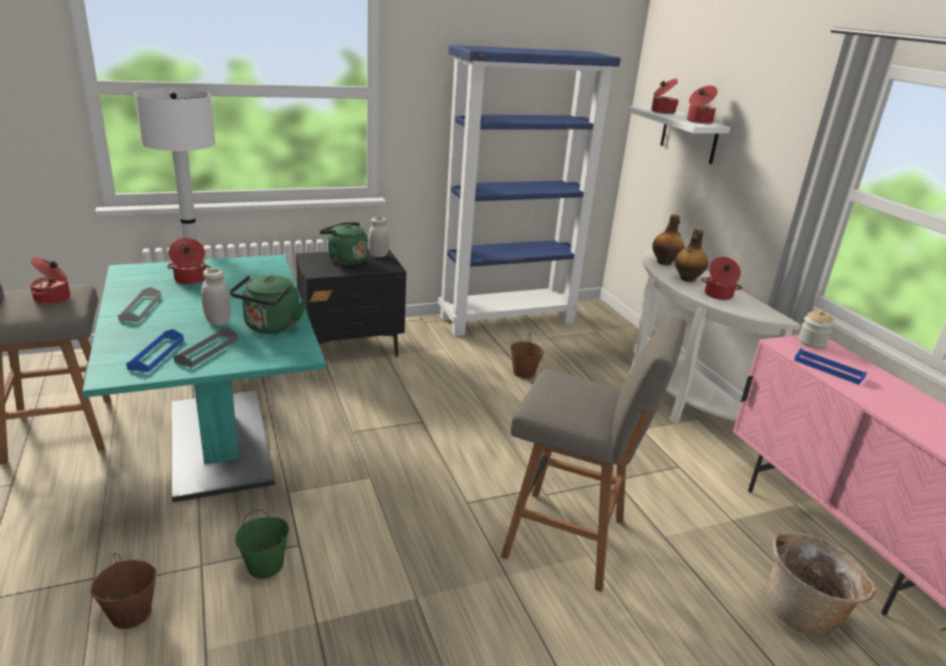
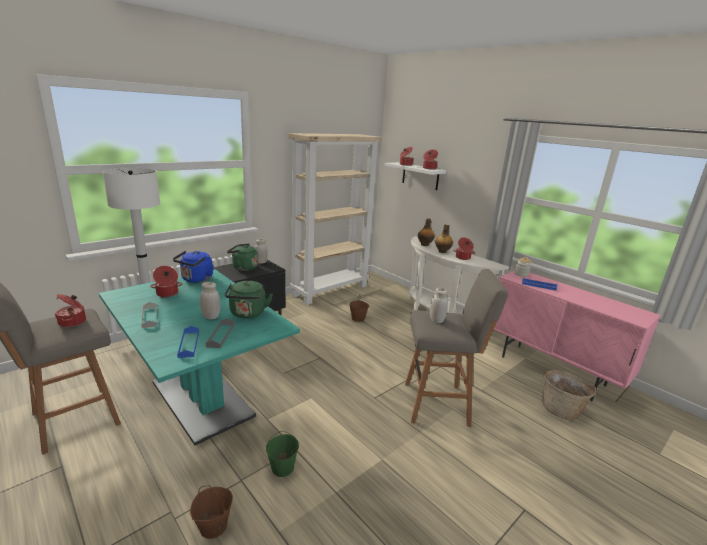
camera: 20 degrees left, 5 degrees down
blue bookcase [438,45,621,336] -> beige bookcase [288,133,382,305]
none -> blue kettle [173,251,214,283]
none -> white jar [430,288,448,323]

